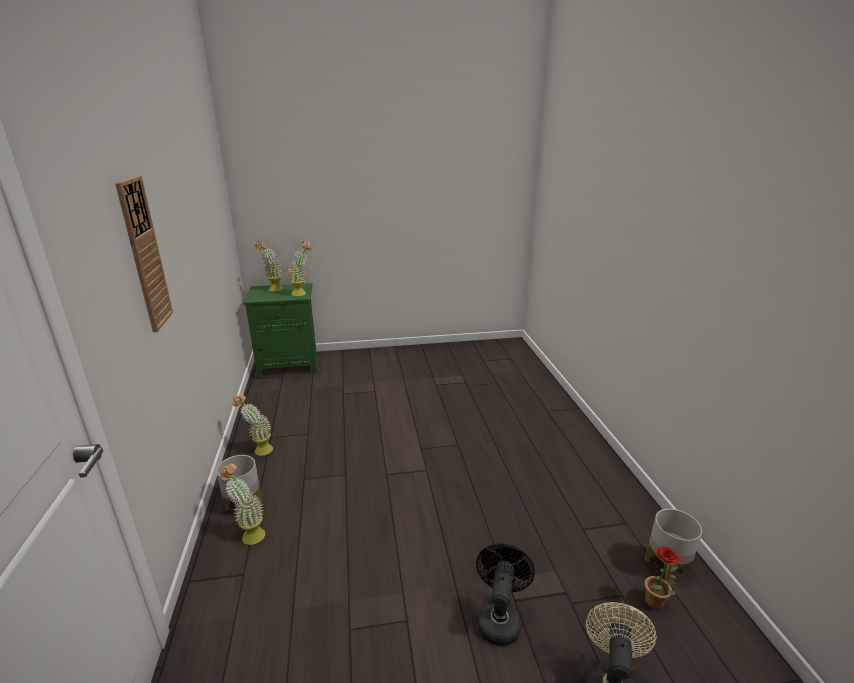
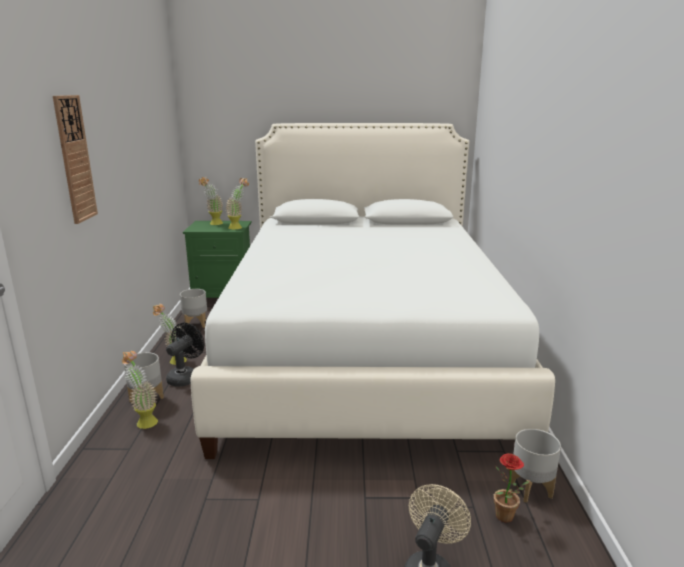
camera: 10 degrees right, 5 degrees down
black fan [476,544,535,646] -> black fan moved to [166,323,204,387]
none -> grey planter [180,289,207,328]
none -> white bed [191,123,555,459]

